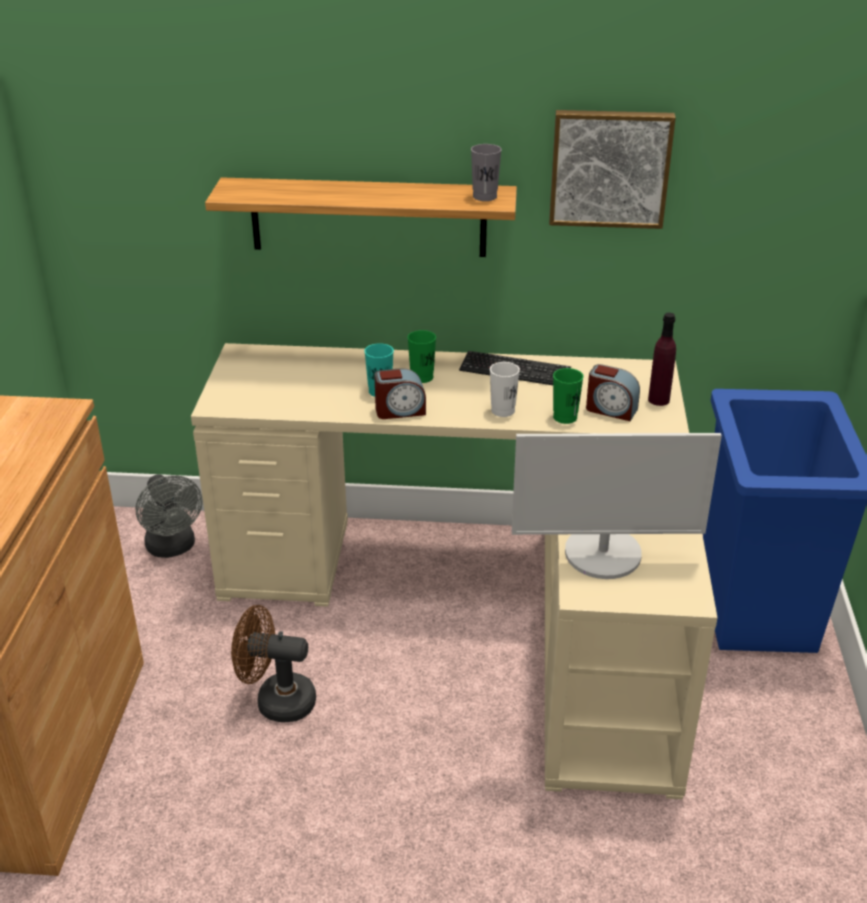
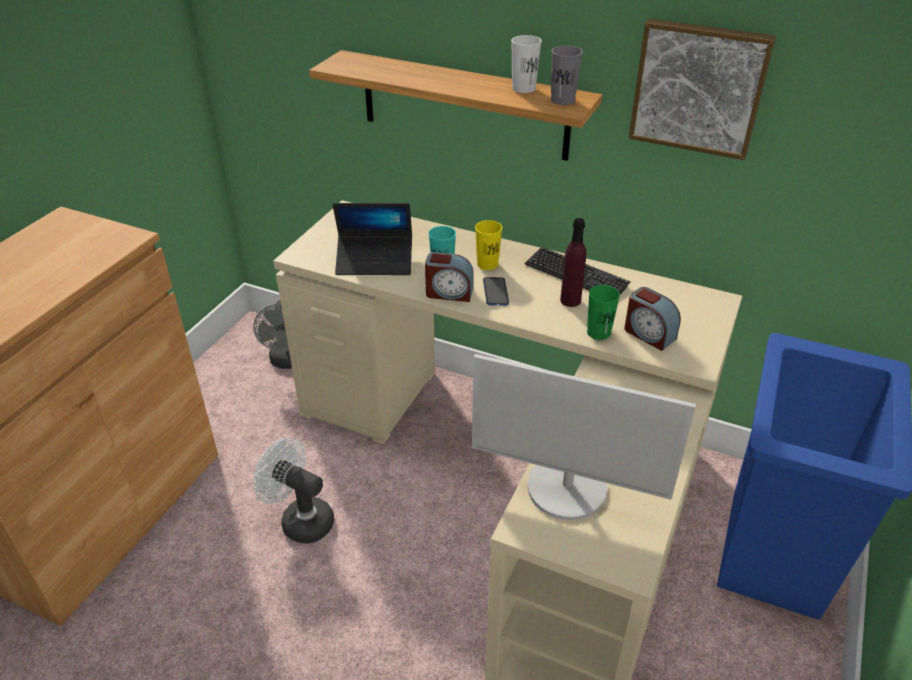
camera: 20 degrees right, 5 degrees up
brown fan [231,605,316,722] -> white fan [253,437,334,544]
green cup [408,330,436,383] -> yellow cup [475,220,502,270]
white cup [490,362,520,417] -> white cup moved to [511,35,542,93]
purple bottle [648,313,676,406] -> purple bottle moved to [560,218,586,307]
none -> laptop [333,203,412,275]
none -> phone [483,277,509,306]

